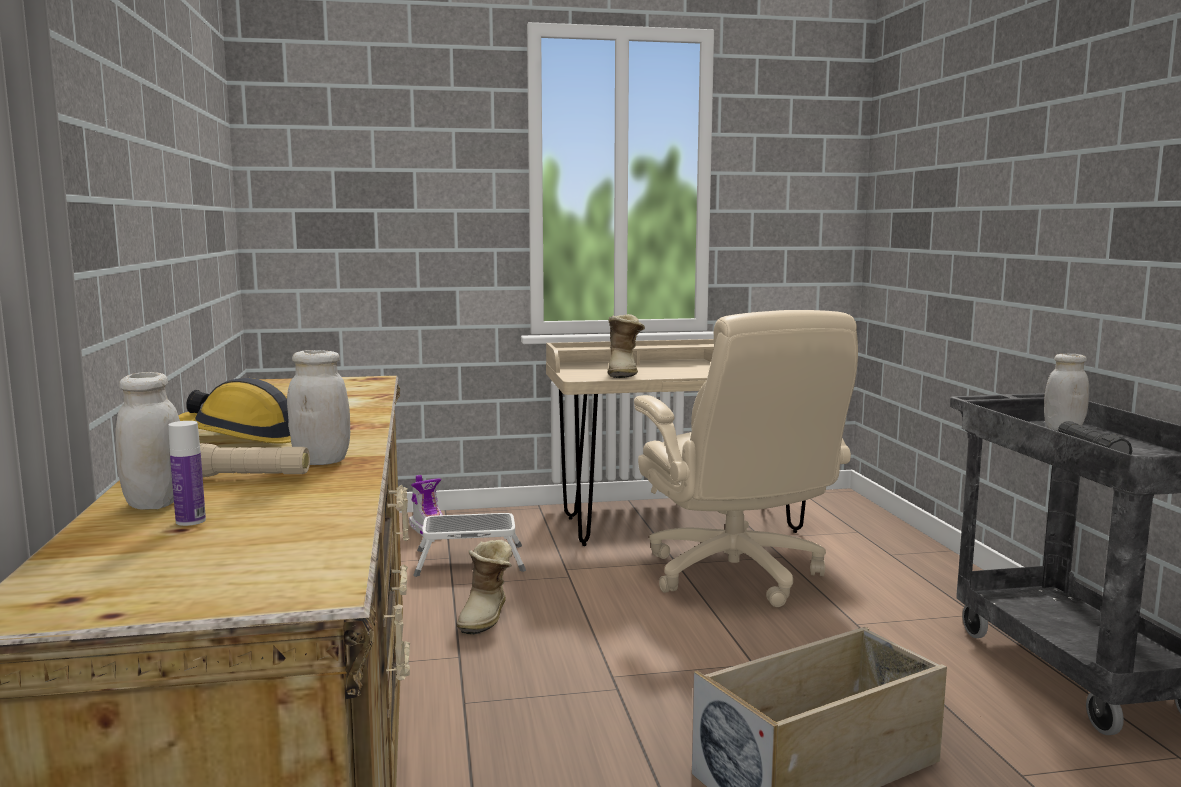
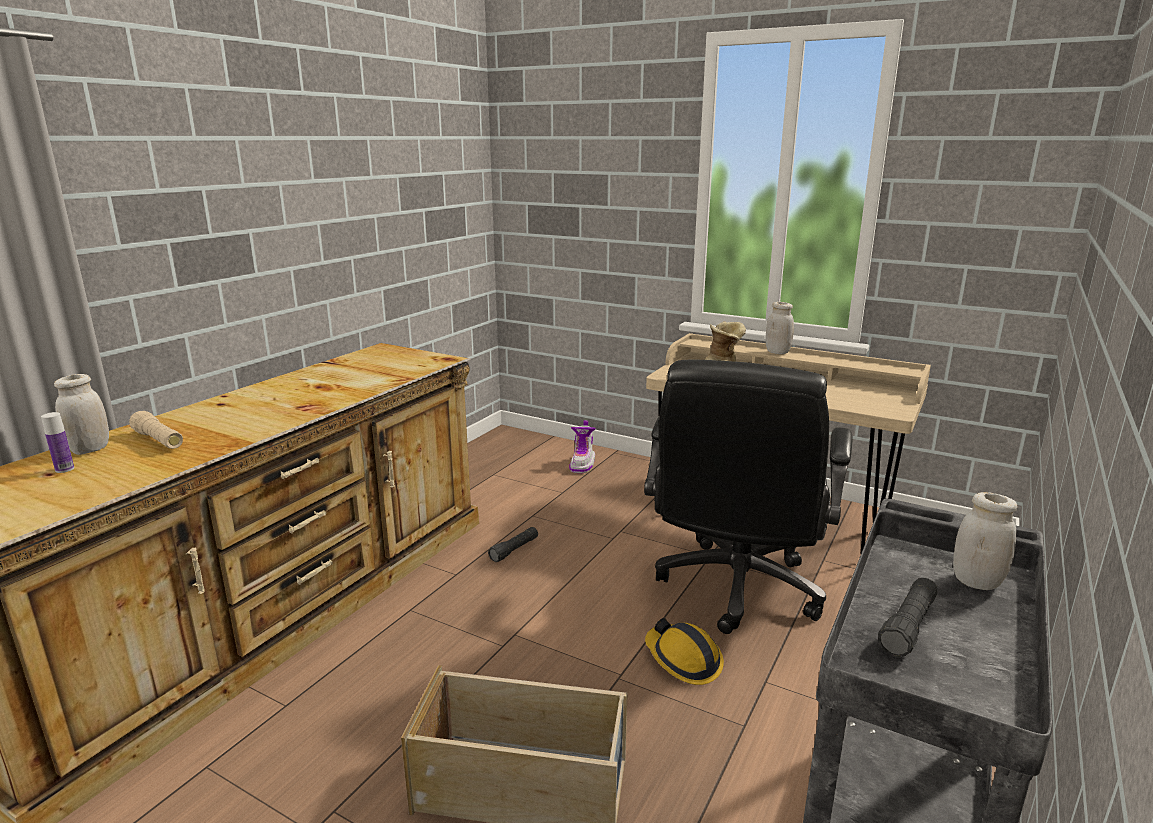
camera: 40 degrees right, 10 degrees up
hard hat [178,378,291,443] -> hard hat moved to [645,618,724,685]
white jar [287,350,350,465] -> white jar moved to [766,302,794,354]
grey step ladder [413,513,526,577] -> none
boot [457,540,513,635] -> black flashlight [488,527,538,562]
beige office chair [634,310,858,607] -> black office chair [644,360,853,634]

